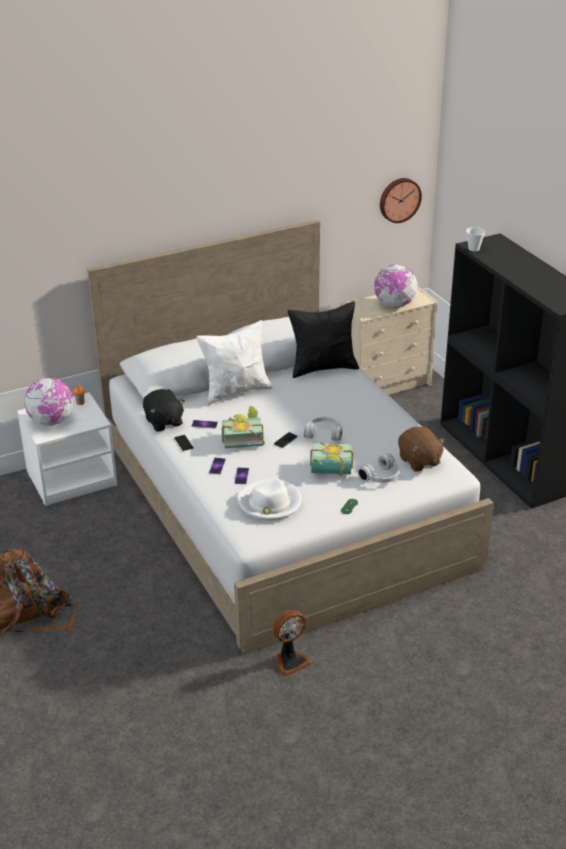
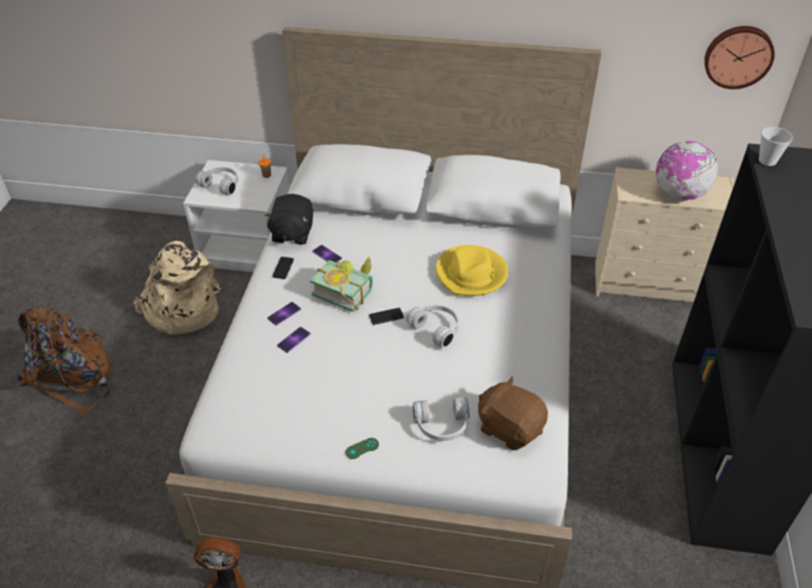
camera: 35 degrees right, 10 degrees up
globe [24,378,73,426] -> white headphones [195,167,238,195]
white pillow [197,320,273,405] -> none
white hat [237,478,302,521] -> none
black pillow [288,301,359,378] -> none
book [310,442,353,476] -> none
brown plush toy [398,427,445,472] -> brown plush toy turned 120 degrees clockwise [478,376,548,450]
none -> beige backpack [132,241,222,335]
none -> yellow hat [436,245,508,296]

